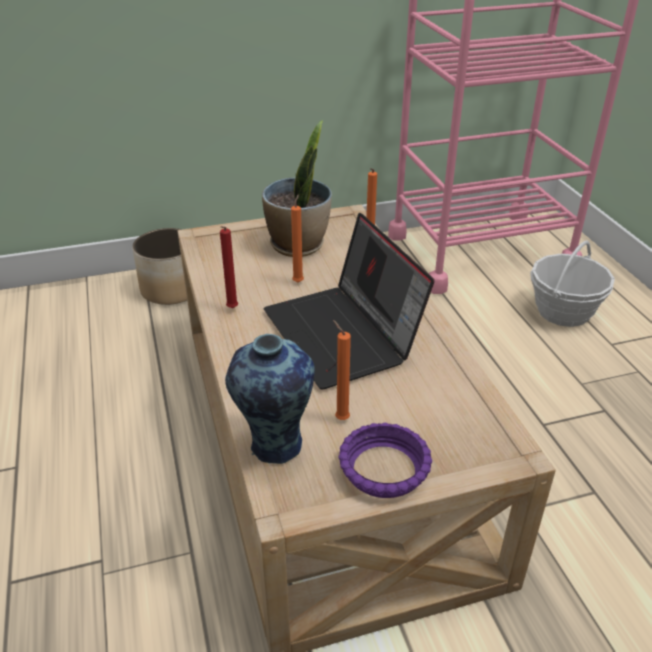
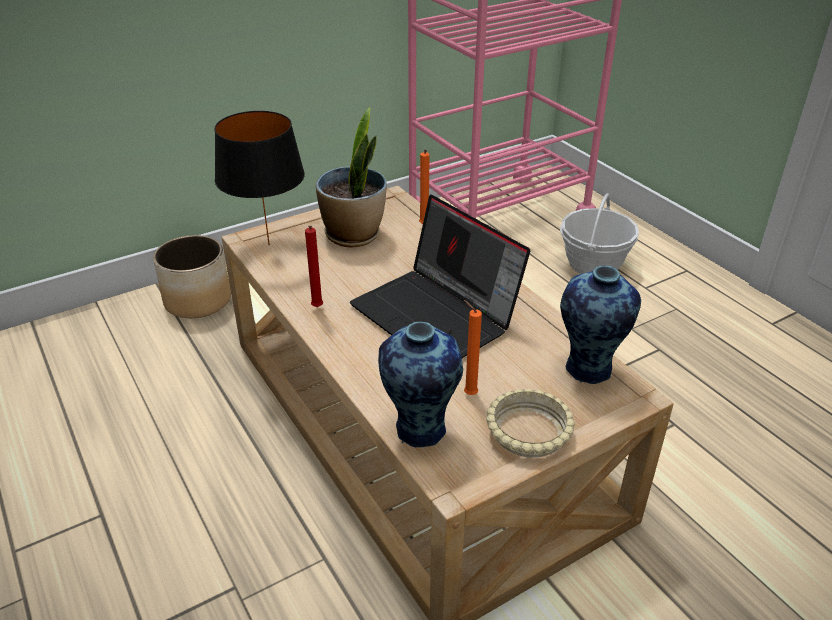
camera: 15 degrees left, 0 degrees up
orange candle [291,194,304,283] -> none
purple bowl [338,423,432,498] -> beige bowl [486,389,575,458]
none -> black table lamp [214,111,305,245]
none -> vase [560,266,641,384]

